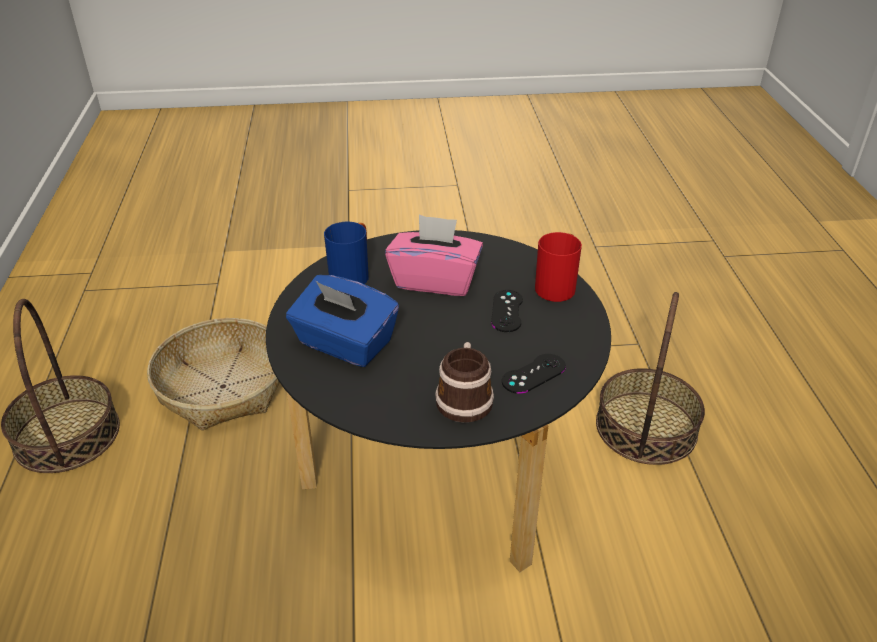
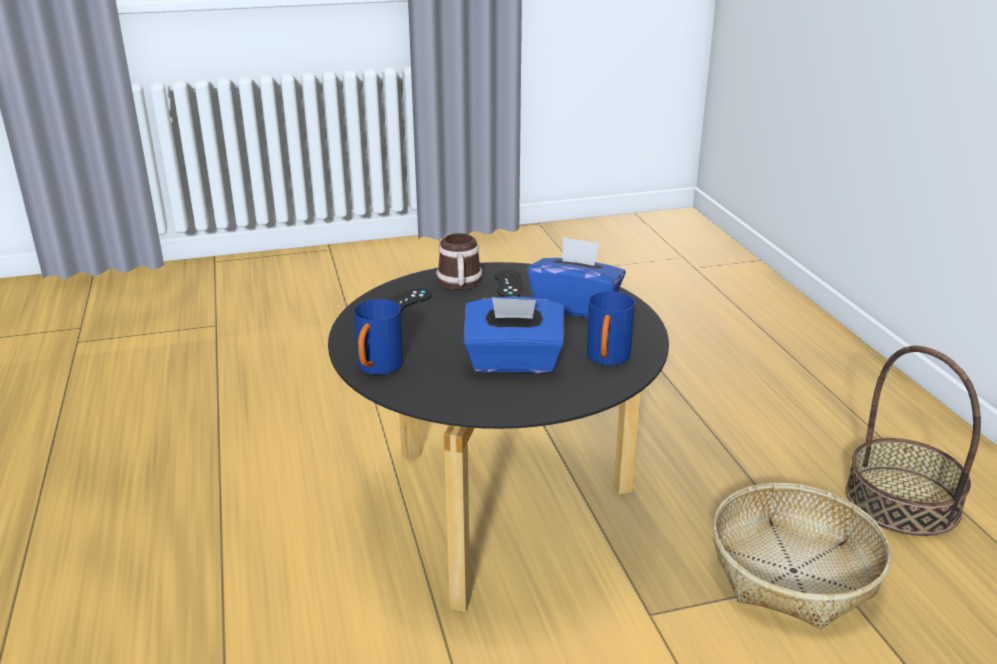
camera: 170 degrees right, 10 degrees down
pink tissue box [385,214,483,296] -> blue tissue box [463,296,564,373]
black game controller [491,290,523,332] -> black game controller moved to [495,270,524,297]
red mug [535,232,582,302] -> blue mug [354,299,403,375]
basket [596,292,705,465] -> none

